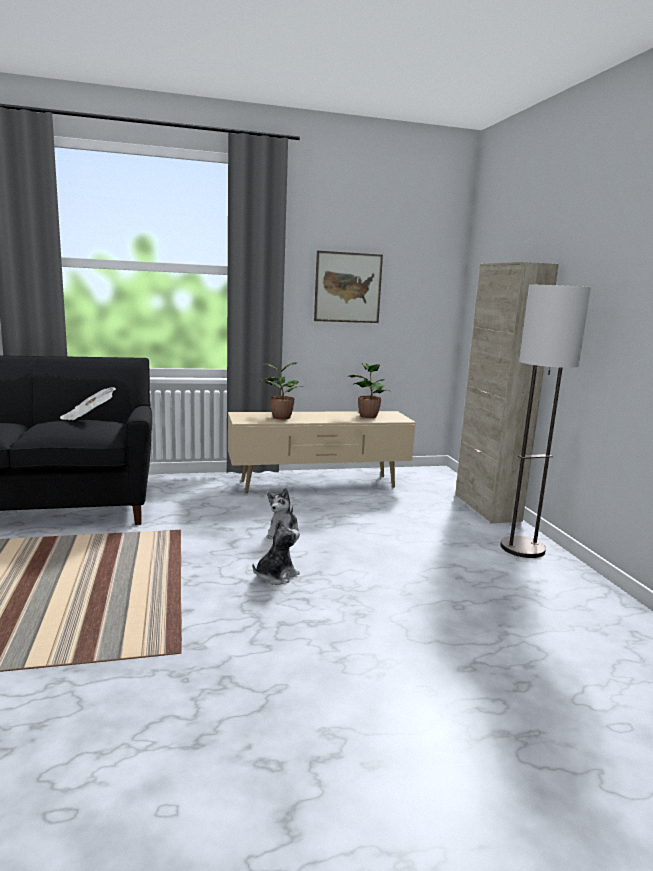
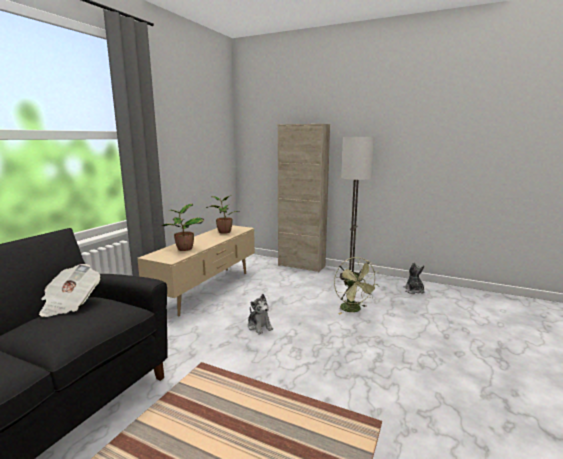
camera: 50 degrees left, 0 degrees up
plush toy [252,519,300,585] -> plush toy moved to [404,262,425,294]
picture [314,251,383,323] -> none
none -> green fan [334,257,379,314]

